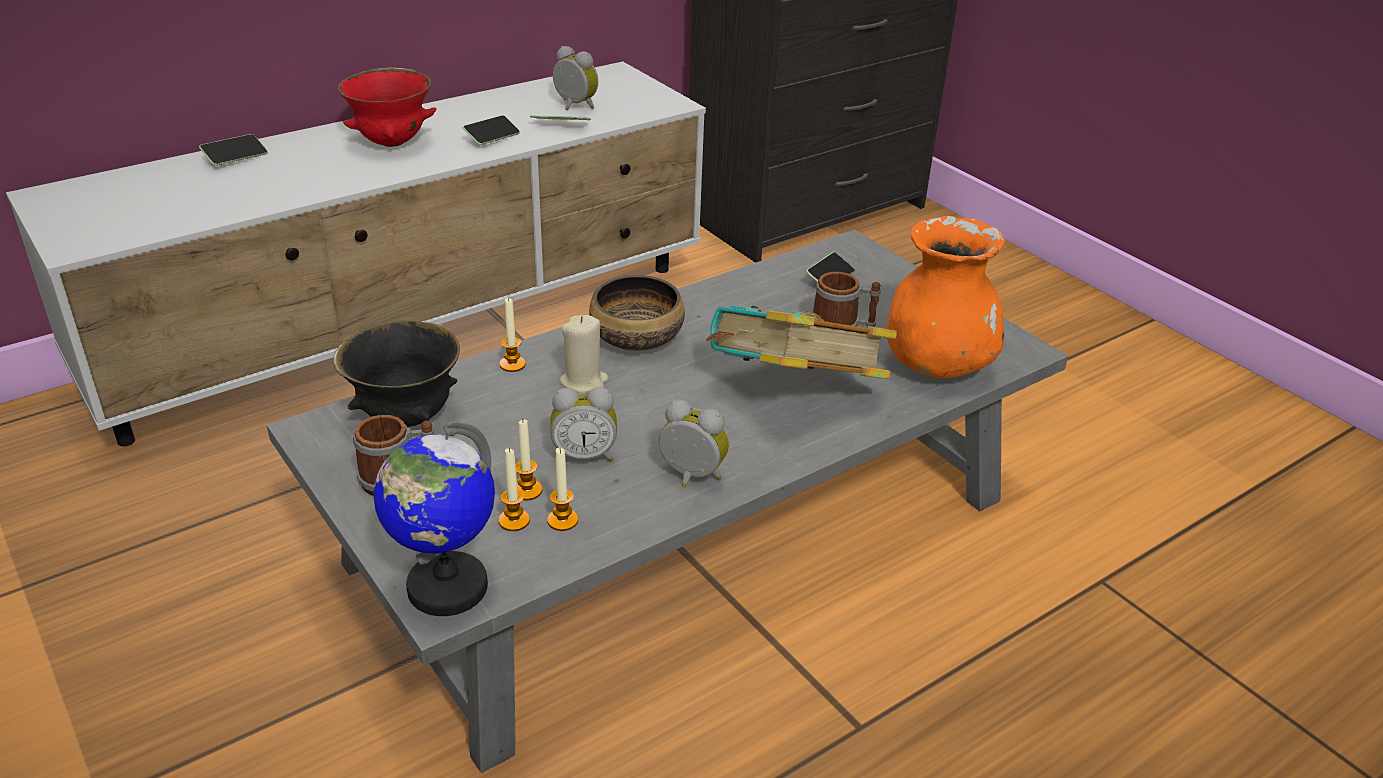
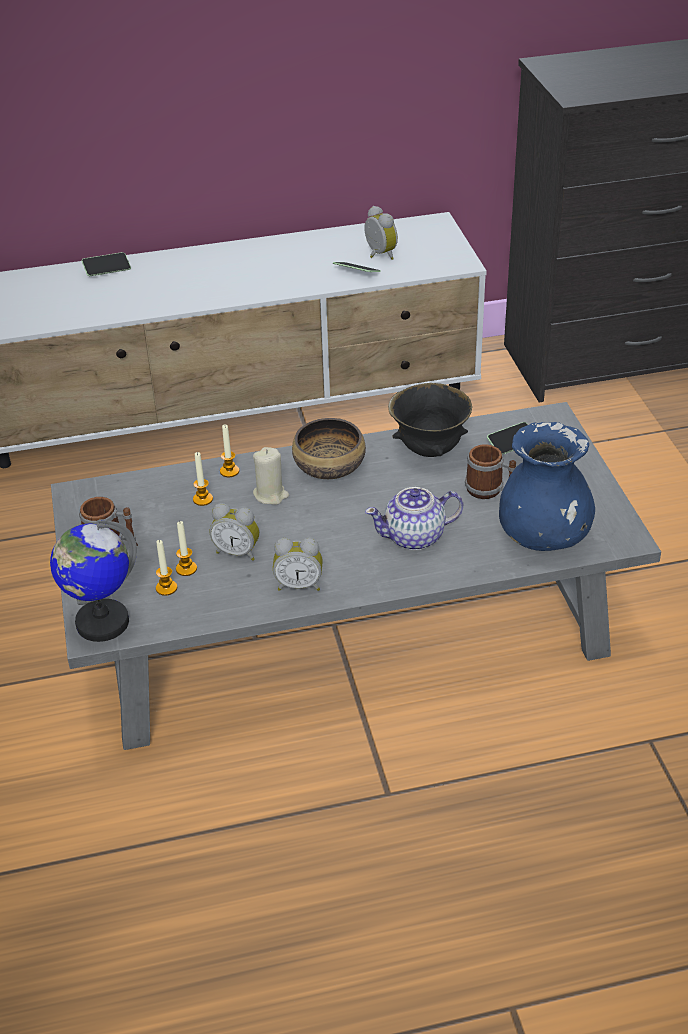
camera: 25 degrees right, 5 degrees up
black bowl [333,320,460,427] -> black bowl moved to [388,383,472,457]
red bowl [338,67,436,147] -> none
phone [463,115,520,145] -> none
candle [547,448,578,531] -> candle moved to [193,452,213,506]
alarm clock [659,400,729,488] -> alarm clock turned 135 degrees clockwise [273,538,323,591]
book [706,305,897,379] -> teapot [365,487,463,550]
orange vase [887,216,1005,378] -> blue vase [499,422,595,551]

